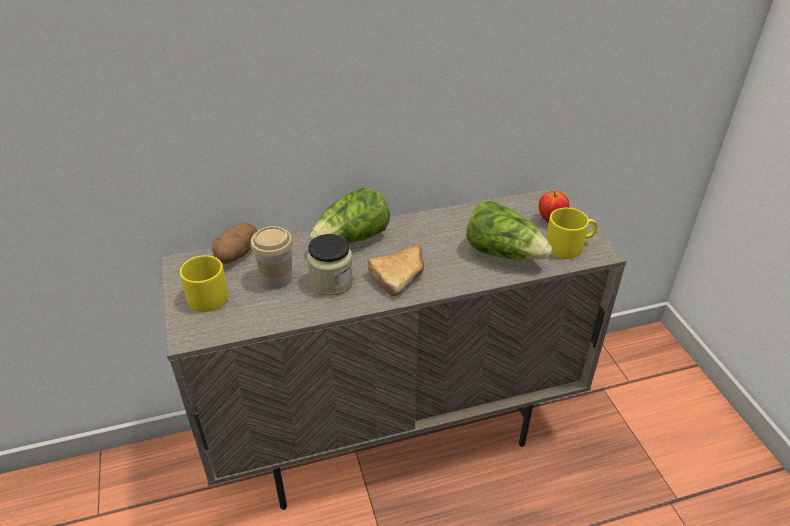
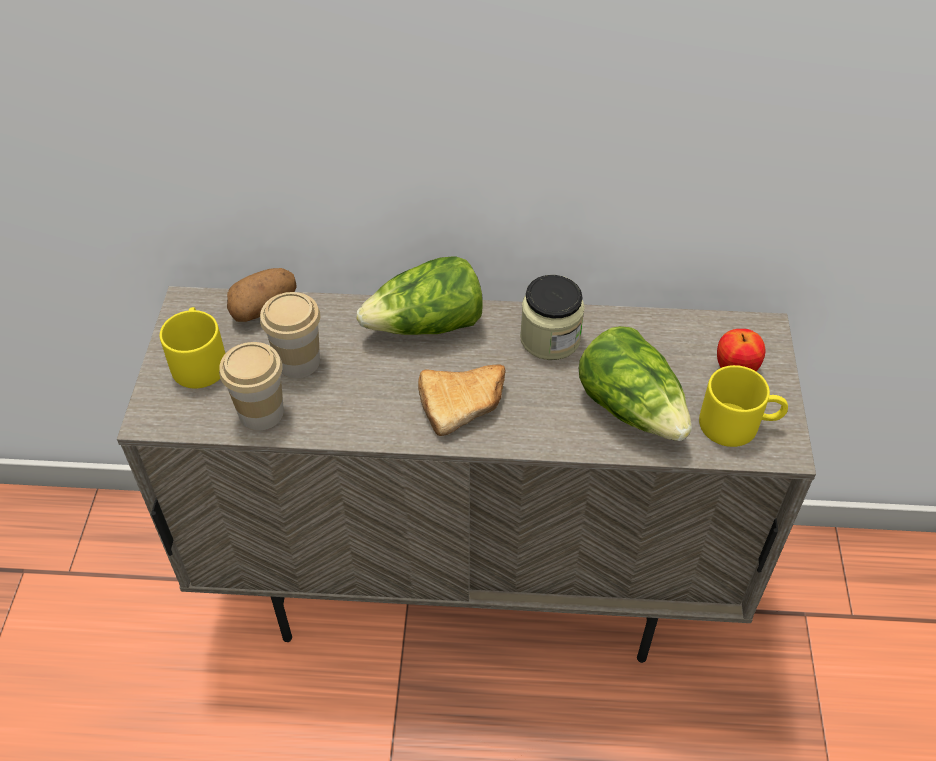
camera: 20 degrees right, 10 degrees up
jar [307,234,353,296] -> jar moved to [520,275,585,360]
none -> cup [219,342,284,431]

